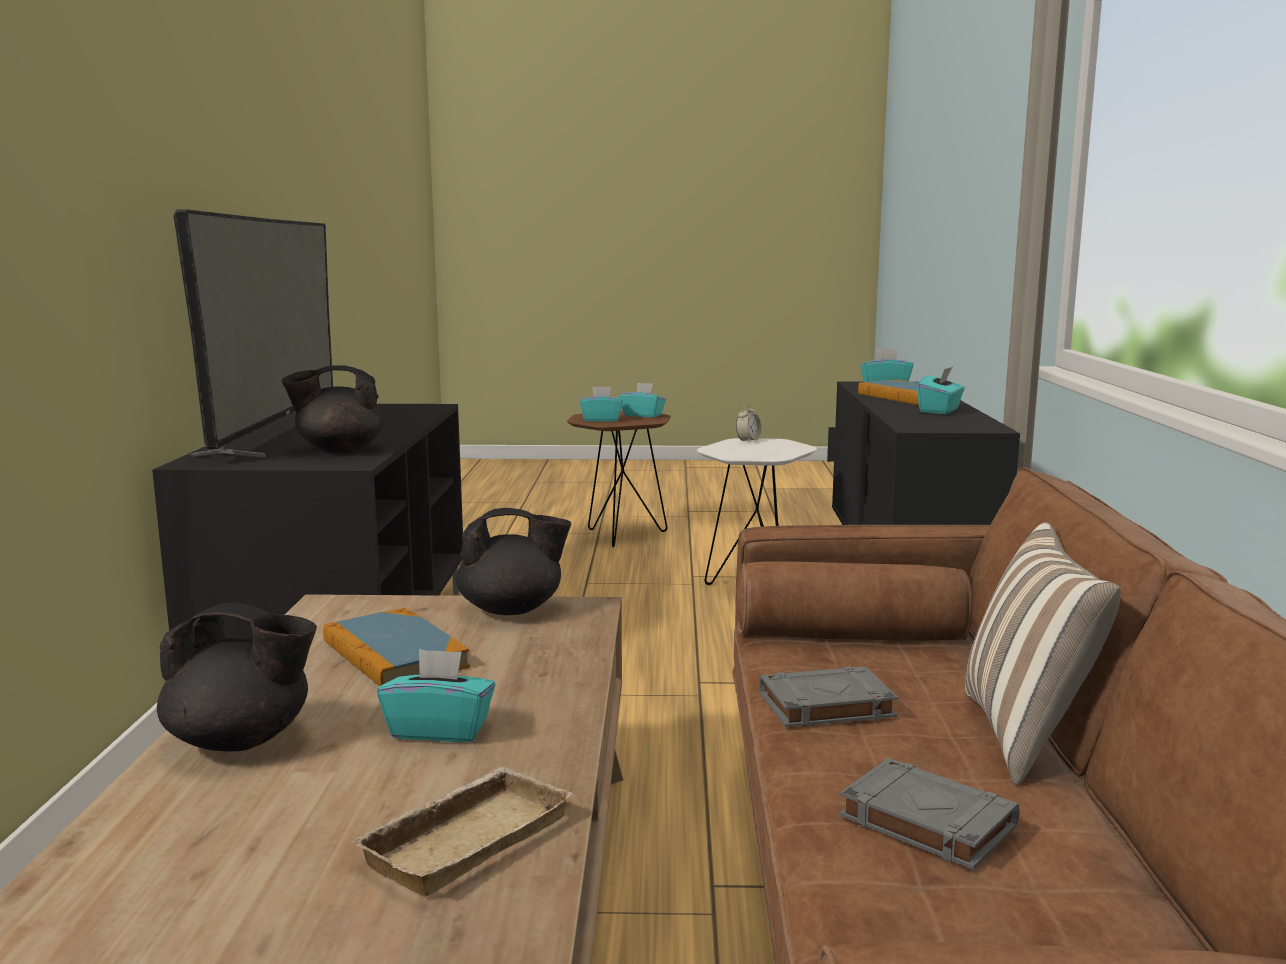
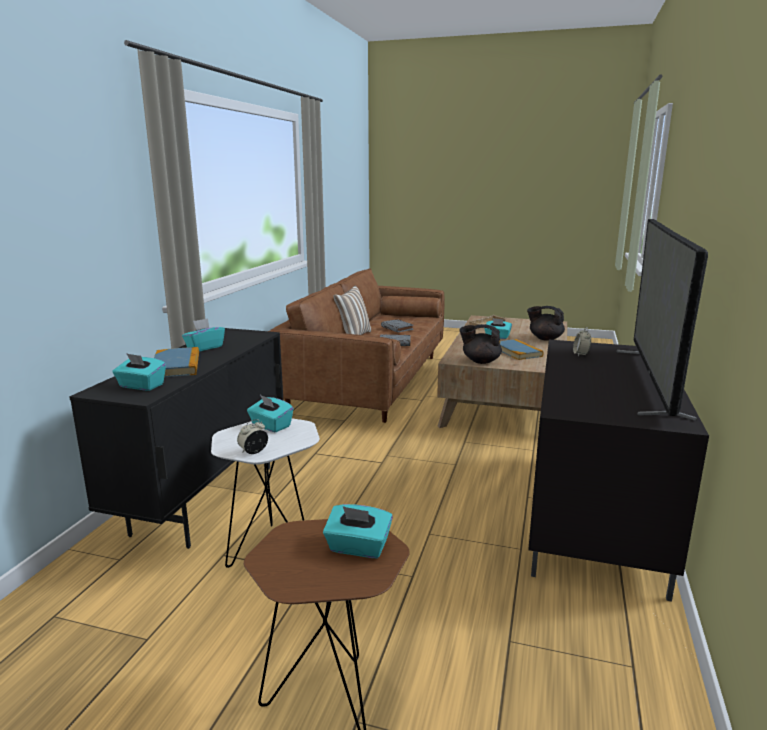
camera: 165 degrees left, 5 degrees up
black teapot [282,365,385,453] -> alarm clock [573,327,591,357]
turquoise tissue box [620,382,666,418] -> turquoise tissue box moved to [247,395,293,433]

